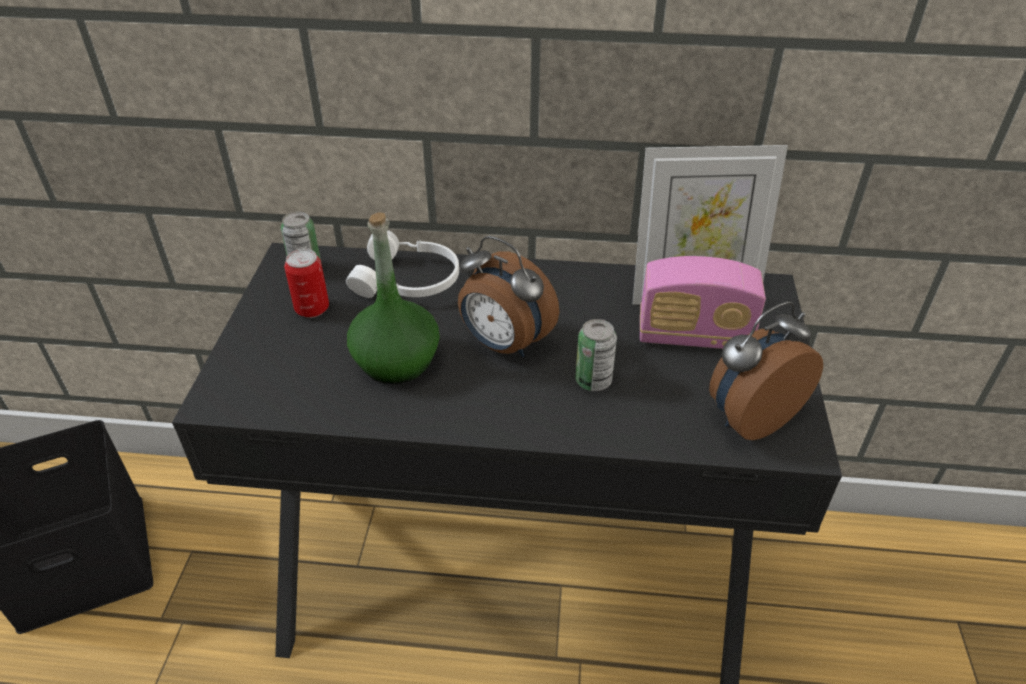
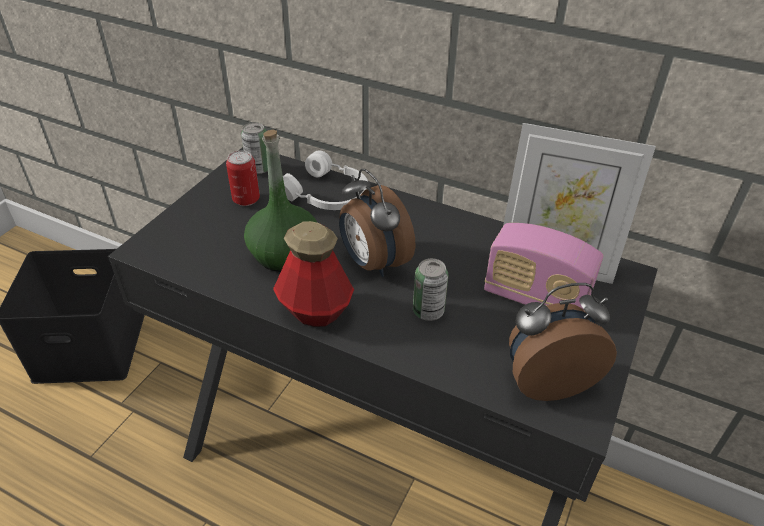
camera: 20 degrees right, 0 degrees up
none -> bottle [273,221,354,327]

